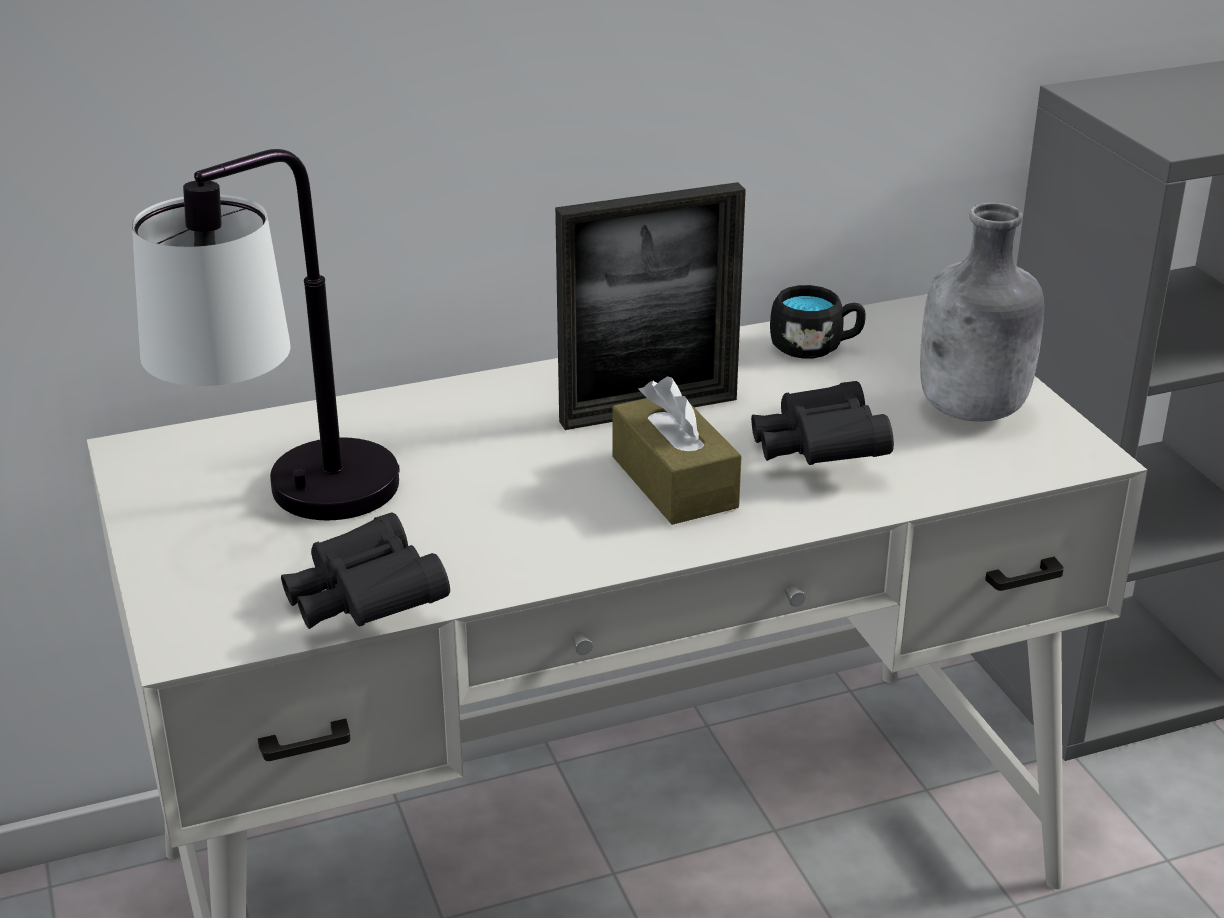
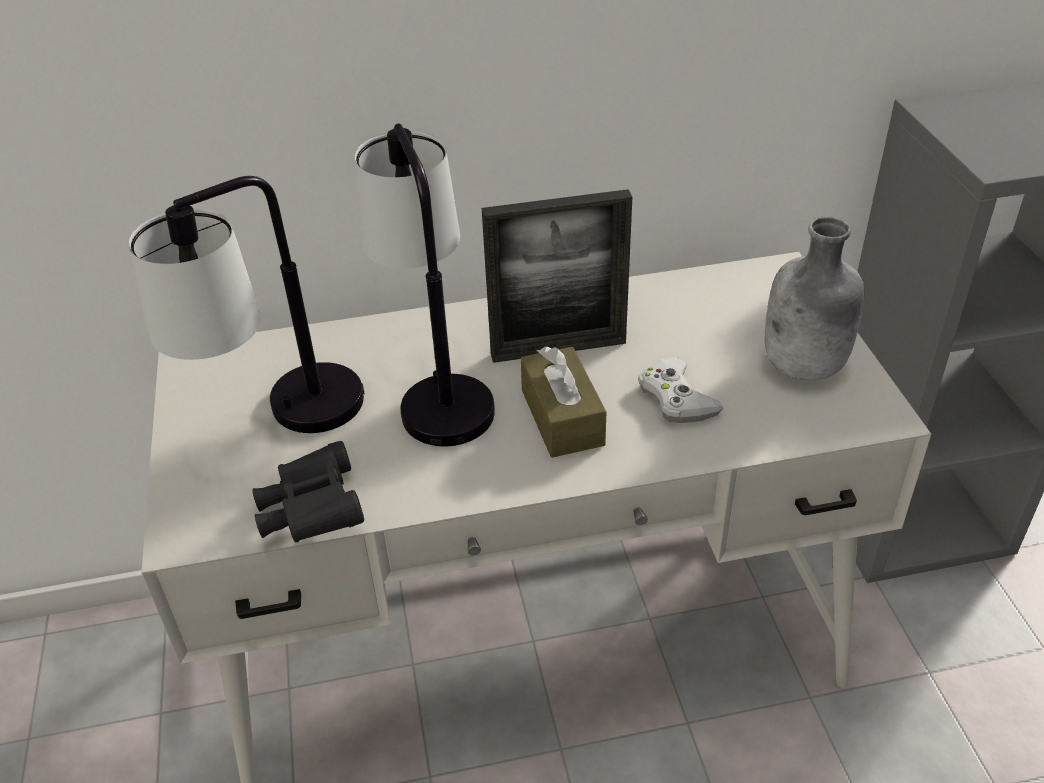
camera: 10 degrees right, 10 degrees up
black binoculars [751,381,894,465] -> white game controller [638,357,724,423]
black mug [770,285,866,359] -> none
none -> table lamp [355,124,495,446]

